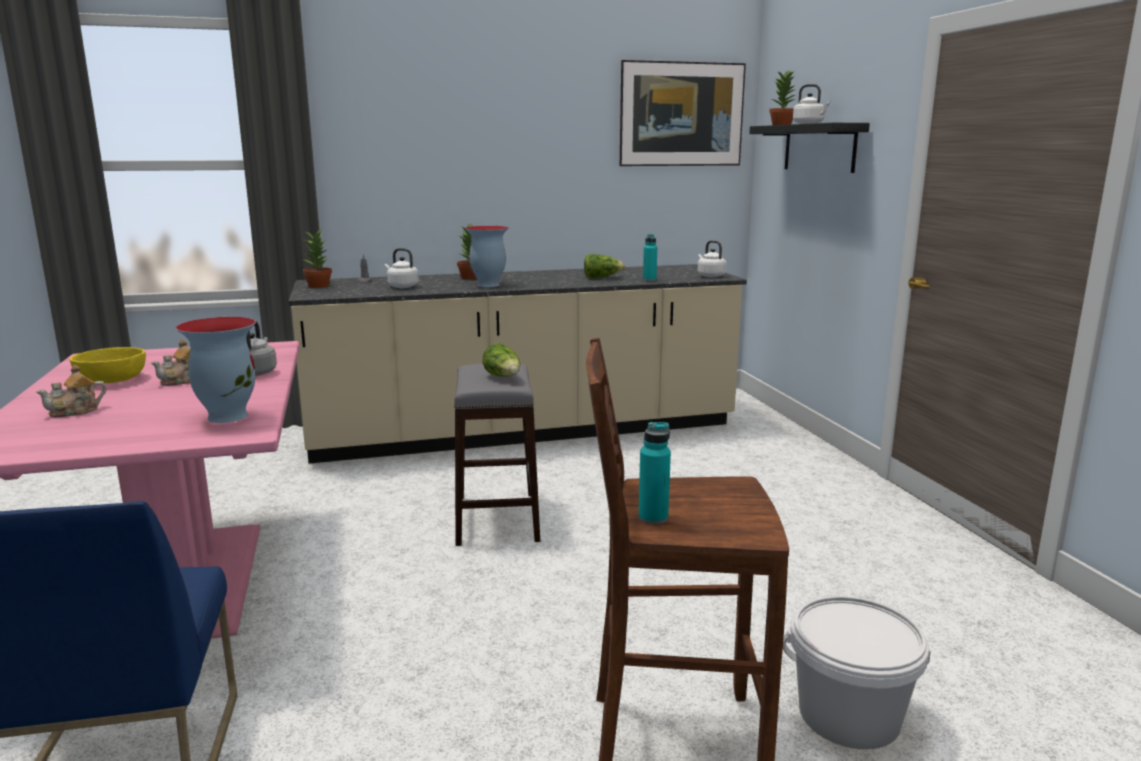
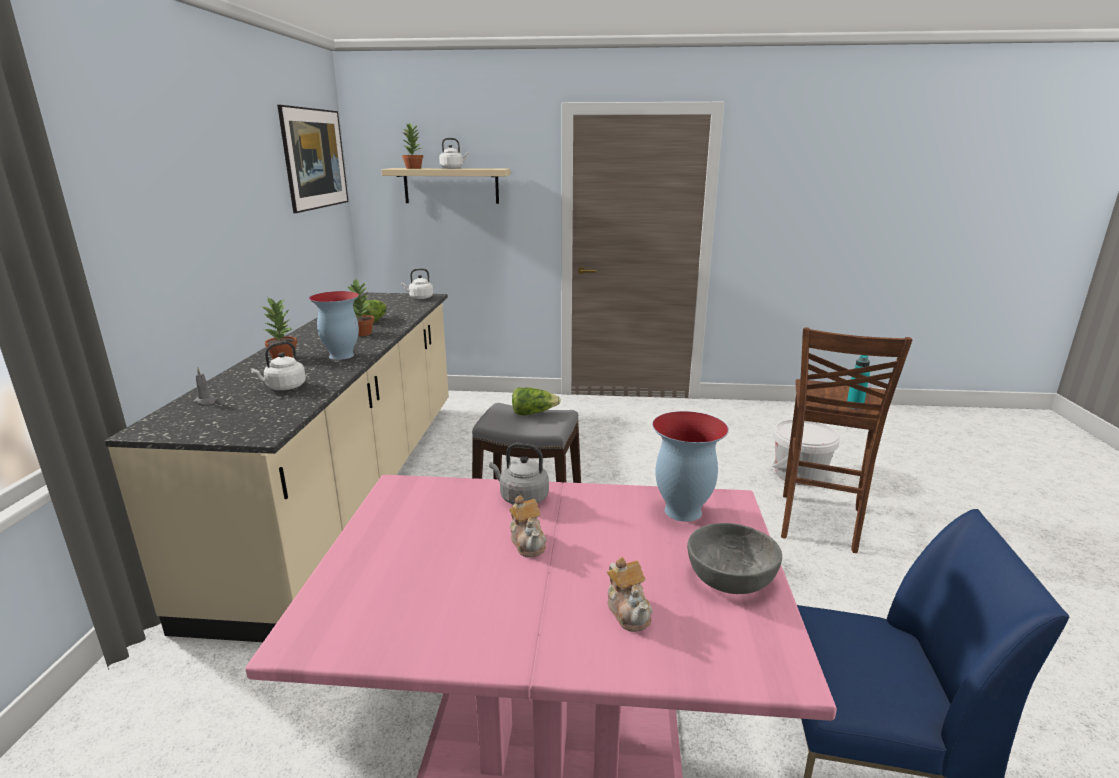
camera: 70 degrees left, 5 degrees up
yellow bowl [70,347,146,383] -> none
potted plant [303,229,332,288] -> potted plant moved to [347,279,374,336]
turquoise bottle [643,234,657,281] -> none
black shelf [749,123,870,173] -> beige shelf [381,168,511,204]
none -> grey bowl [687,523,782,594]

